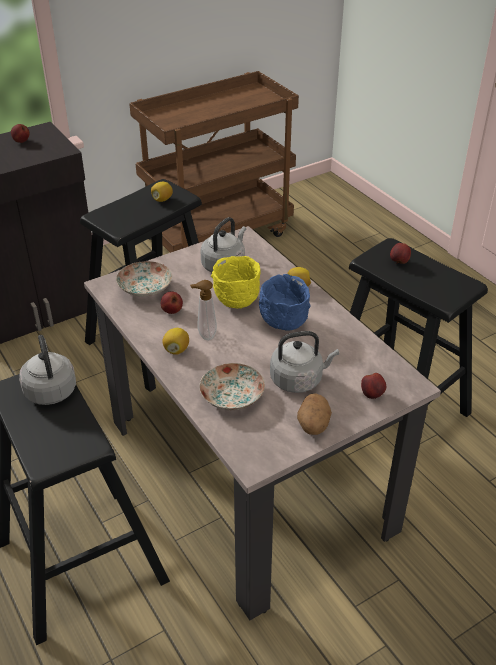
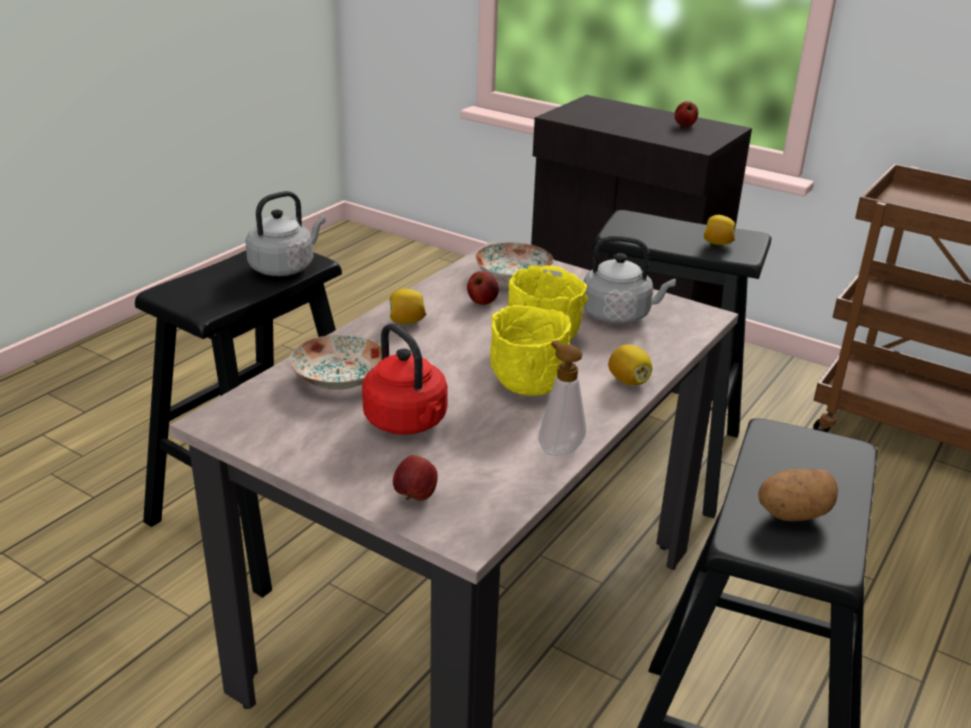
camera: 65 degrees right, 10 degrees down
soap dispenser [190,280,217,340] -> soap dispenser moved to [538,340,586,456]
blue bowl [259,274,310,331] -> yellow bowl [490,305,571,396]
grey kettle [270,331,339,393] -> red kettle [362,323,448,435]
potato [297,394,332,435] -> potato moved to [758,469,838,521]
apple [390,243,411,264] -> none

